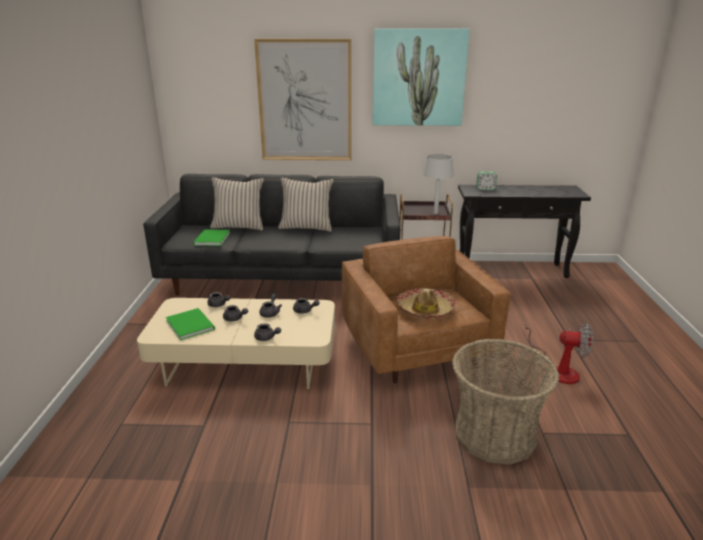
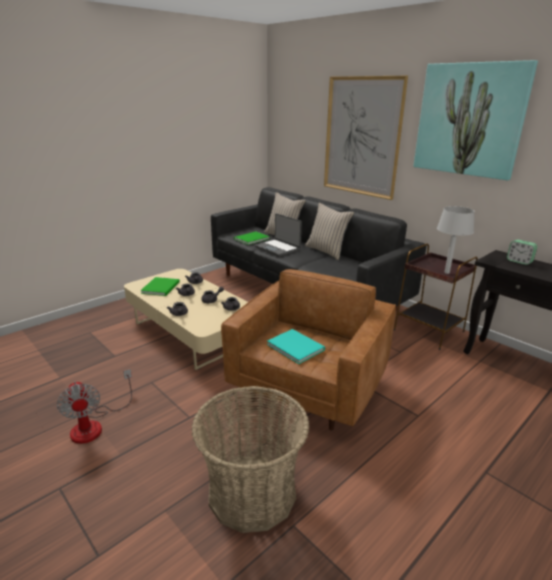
camera: 45 degrees right, 0 degrees up
hat [397,288,456,319] -> turquoise book [267,329,325,364]
fan [525,321,593,384] -> fan moved to [57,369,132,444]
none -> laptop [255,213,302,257]

